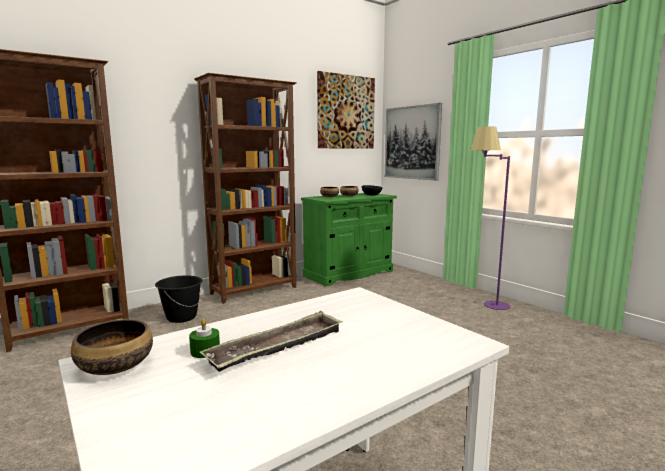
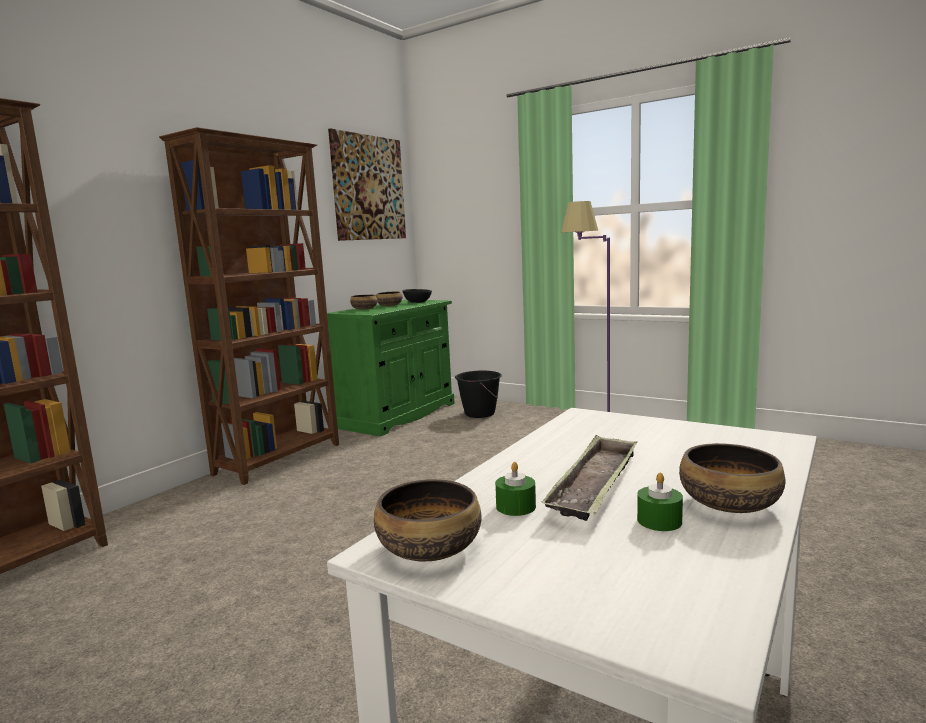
camera: 20 degrees left, 0 degrees up
black bucket [155,275,203,323] -> black bucket moved to [455,371,502,418]
picture [385,103,442,181] -> none
none -> green candle [637,472,683,531]
none -> bowl [679,443,785,513]

